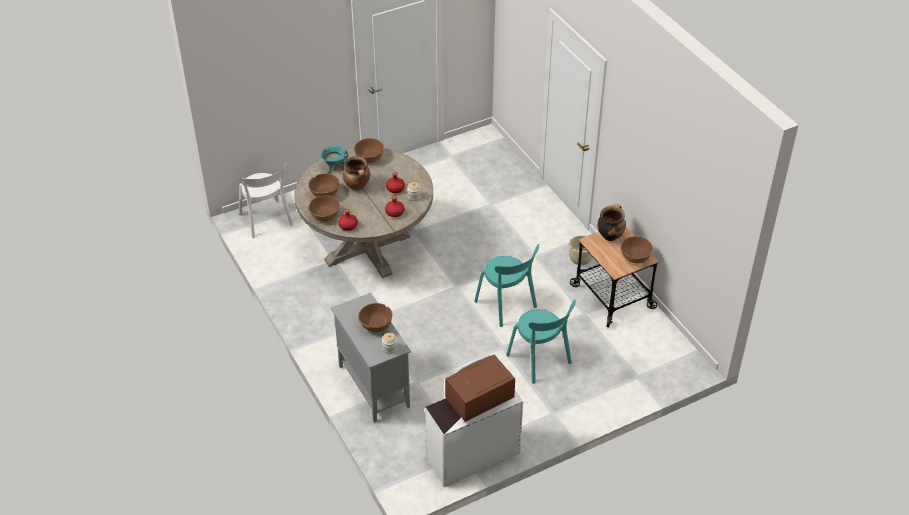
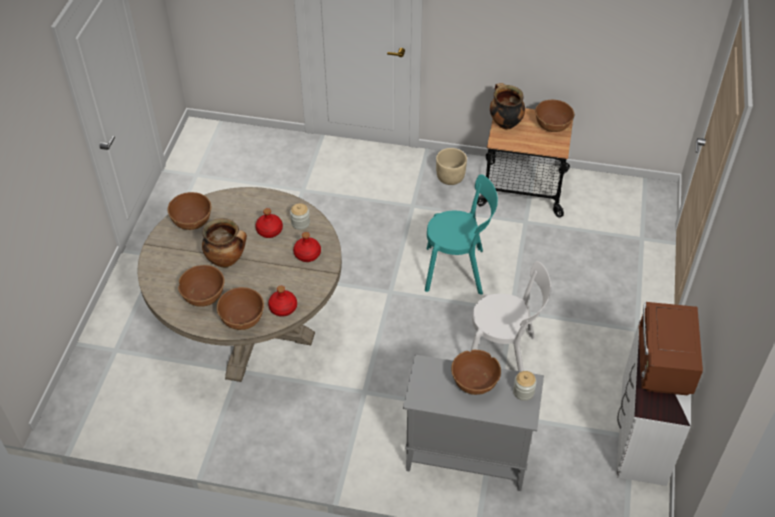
camera: 50 degrees left, 5 degrees up
white chair [239,163,293,238] -> white chair moved to [470,261,551,372]
turquoise cooking pot [320,146,349,173] -> none
turquoise chair [506,299,576,384] -> none

